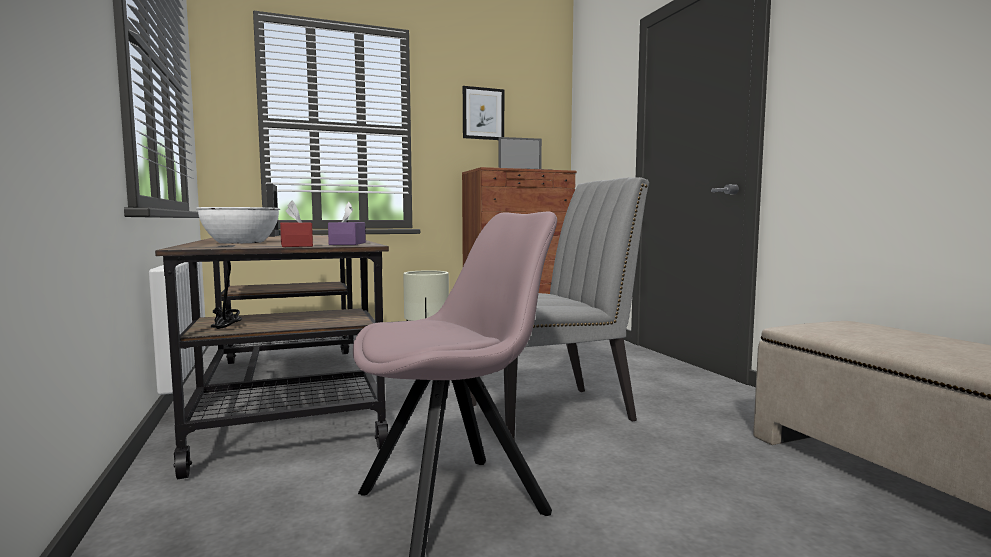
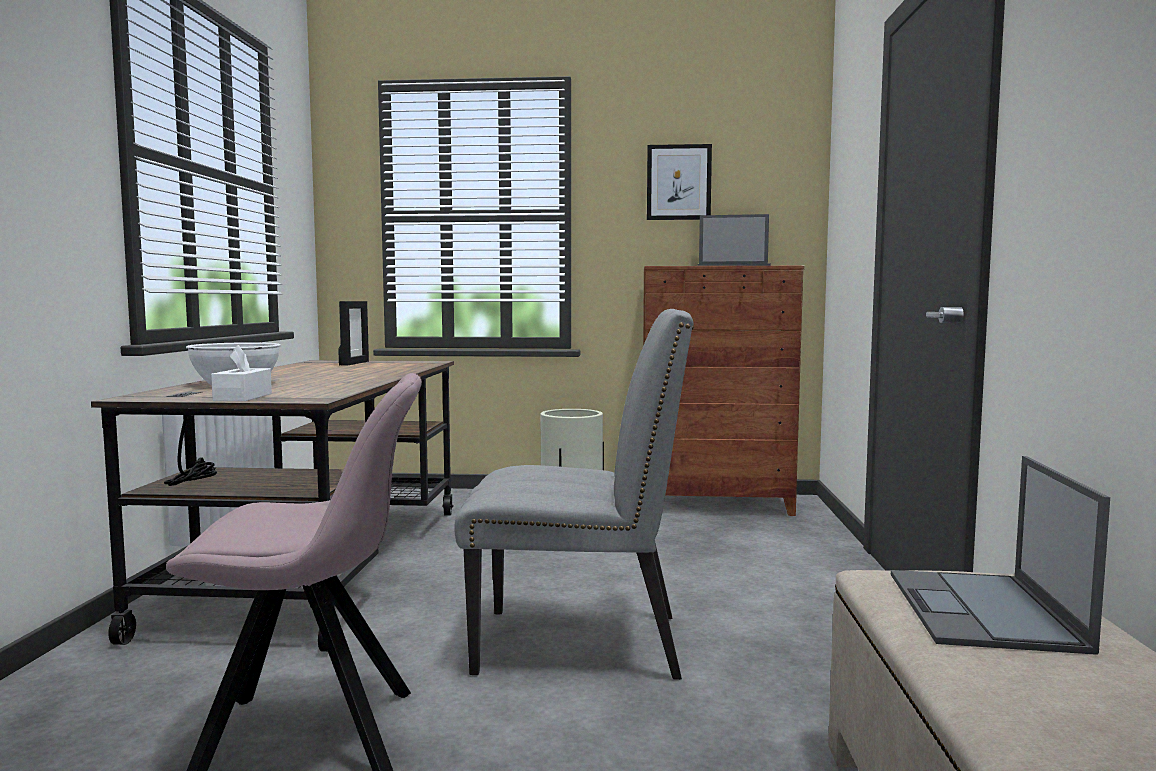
camera: 25 degrees right, 0 degrees up
red tissue box [280,200,313,247] -> white tissue box [211,345,272,401]
purple tissue box [328,202,366,245] -> none
none -> laptop [891,456,1110,655]

